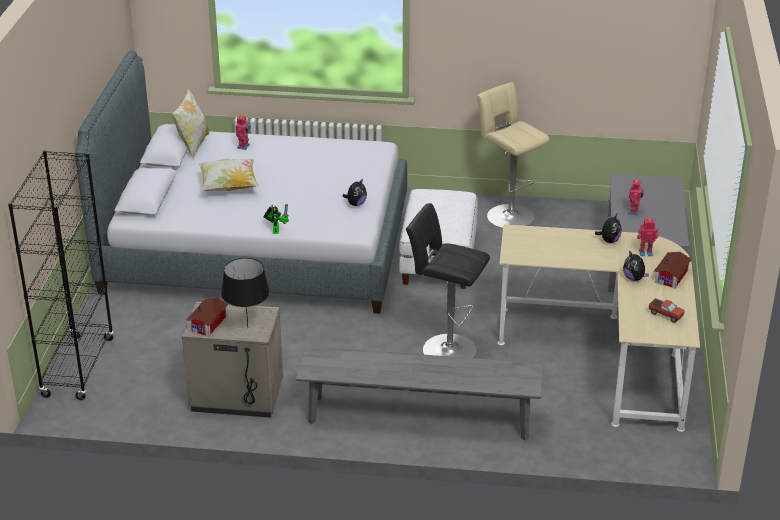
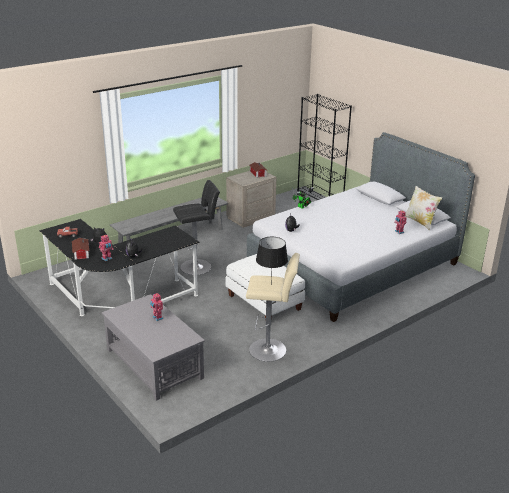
camera: 135 degrees right, 5 degrees down
pillow [199,159,259,191] -> none
black table lamp [221,258,270,327] -> black table lamp moved to [256,237,288,282]
beige desk [497,224,700,432] -> black desk [40,219,200,316]

